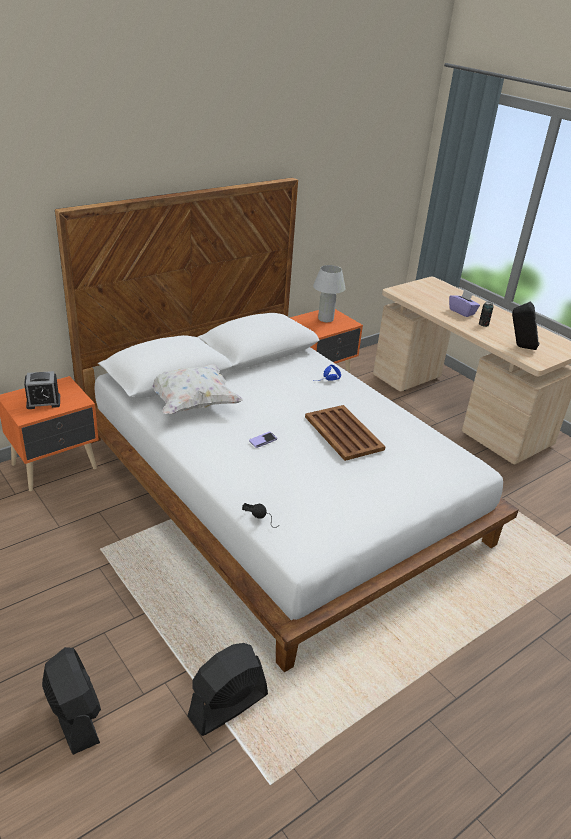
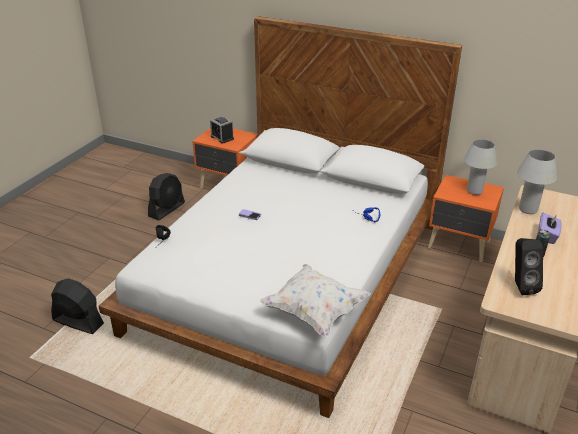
camera: 65 degrees right, 0 degrees up
black fan [42,647,101,755] -> black fan moved to [148,173,185,221]
white pillow [152,364,243,414] -> white pillow moved to [260,264,371,338]
brown tray [305,405,386,461] -> none
none -> white table lamp [517,149,557,214]

